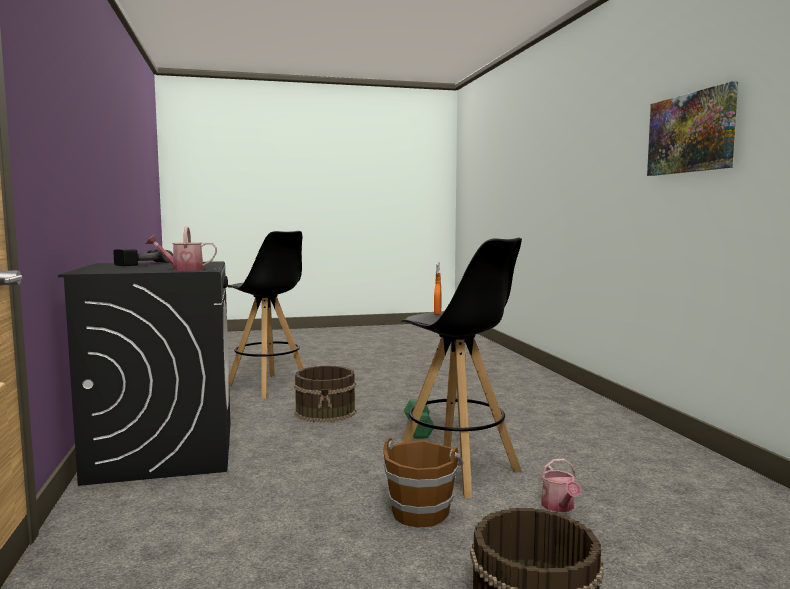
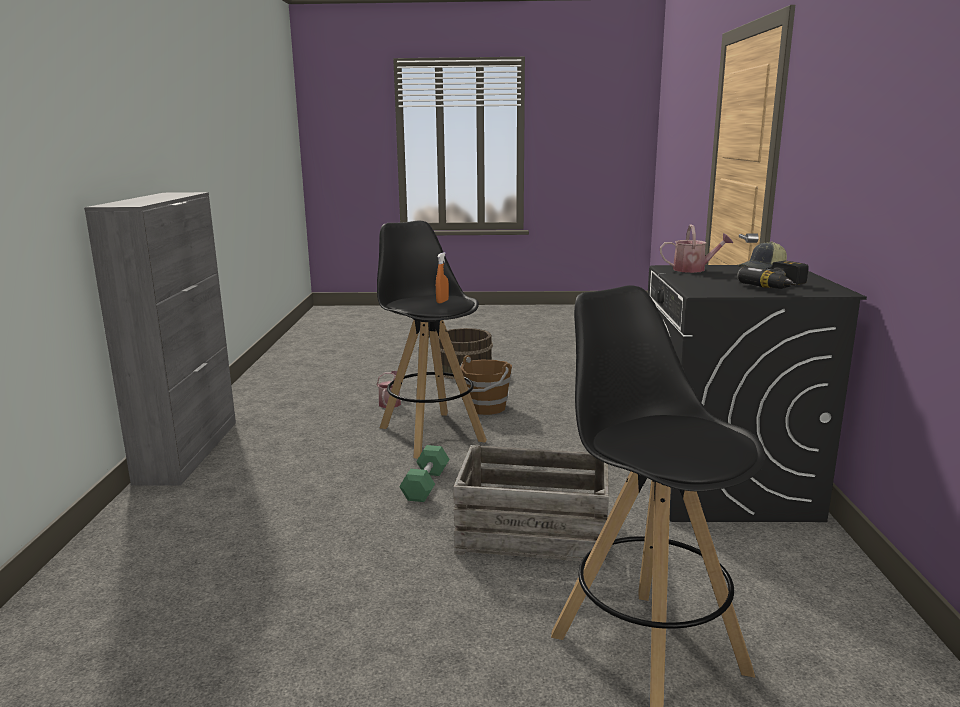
camera: 165 degrees left, 10 degrees up
brown bucket [294,366,356,423] -> crate [453,445,609,567]
picture [647,81,738,176] -> none
none -> grey cabinet [84,192,236,485]
none -> cap [738,241,787,270]

